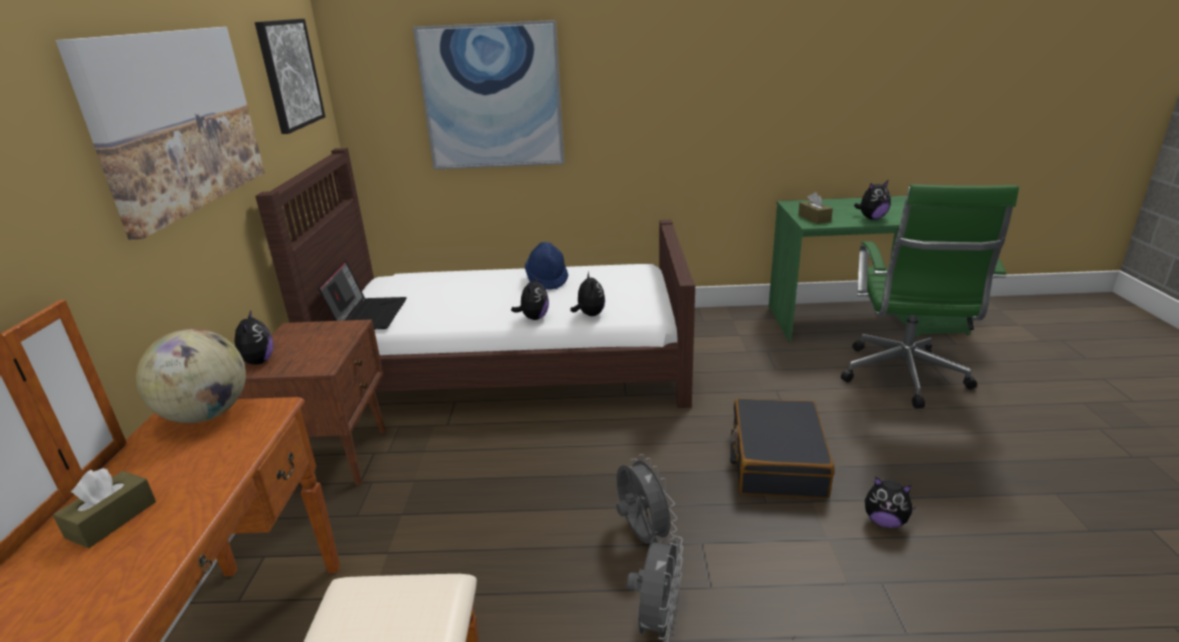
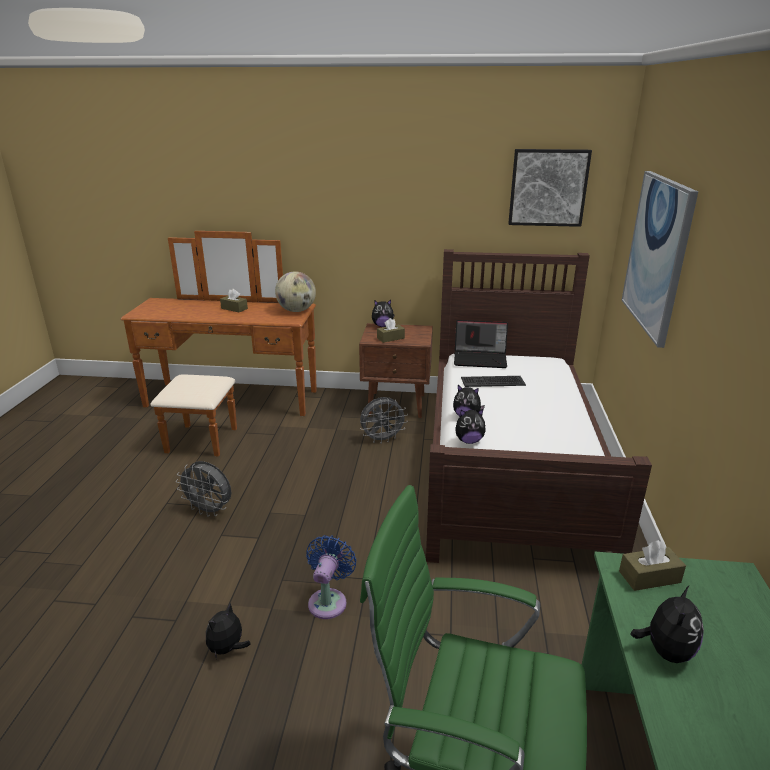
camera: 95 degrees right, 0 degrees up
picture [55,27,265,240] -> none
blue hat [525,242,568,290] -> none
grey fan [616,454,677,544] -> grey fan moved to [360,397,408,444]
black suitcase [730,398,834,499] -> blue fan [306,535,357,619]
plush toy [854,181,891,220] -> plush toy turned 135 degrees counterclockwise [630,586,704,663]
none -> brown tissue box [377,318,405,343]
none -> keyboard [461,376,526,387]

